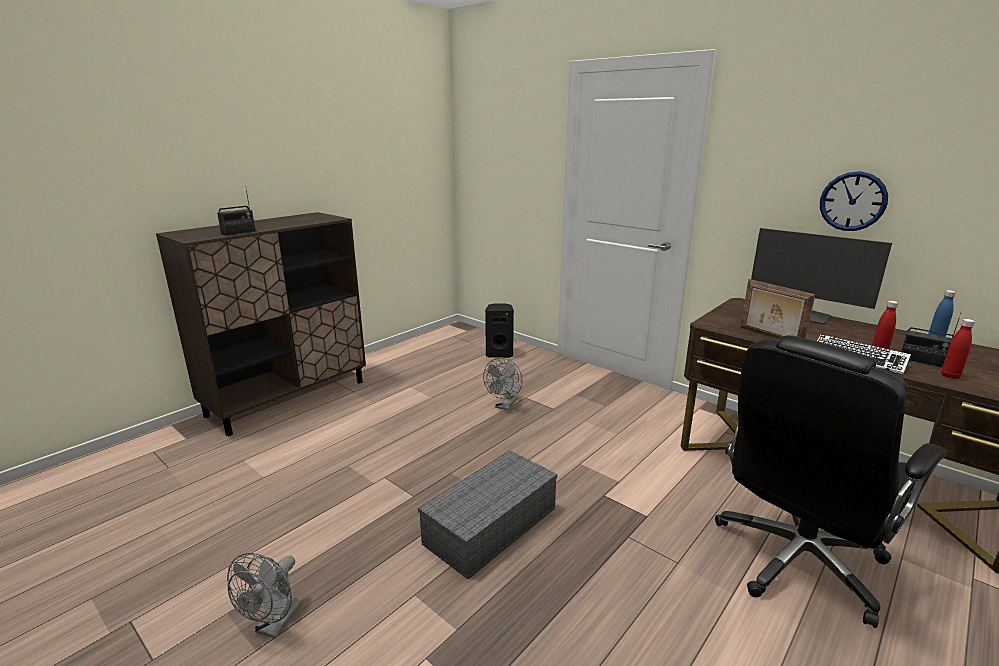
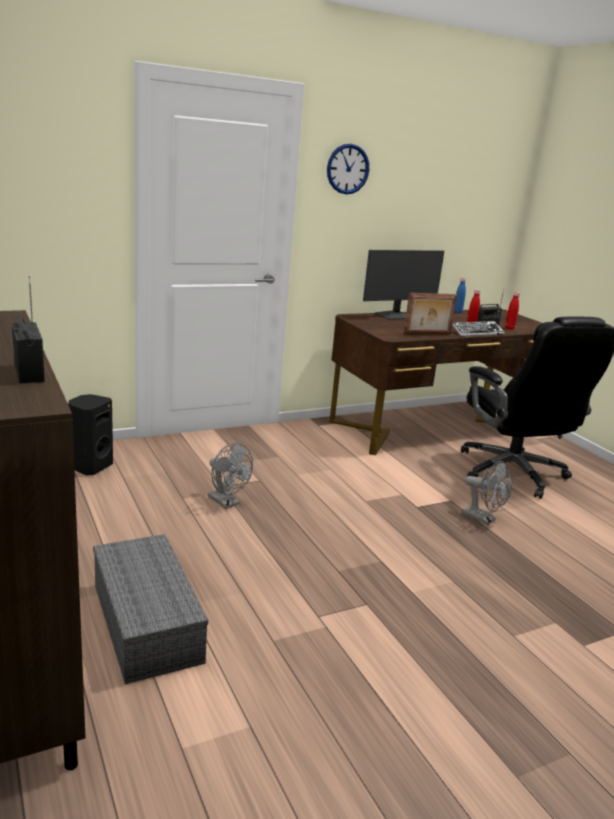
camera: 70 degrees left, 0 degrees up
grey fan [227,553,302,638] -> grey fan moved to [462,461,512,525]
grey storage box [418,450,557,579] -> grey storage box moved to [93,534,208,684]
wall clock [820,171,888,231] -> wall clock moved to [327,144,369,194]

